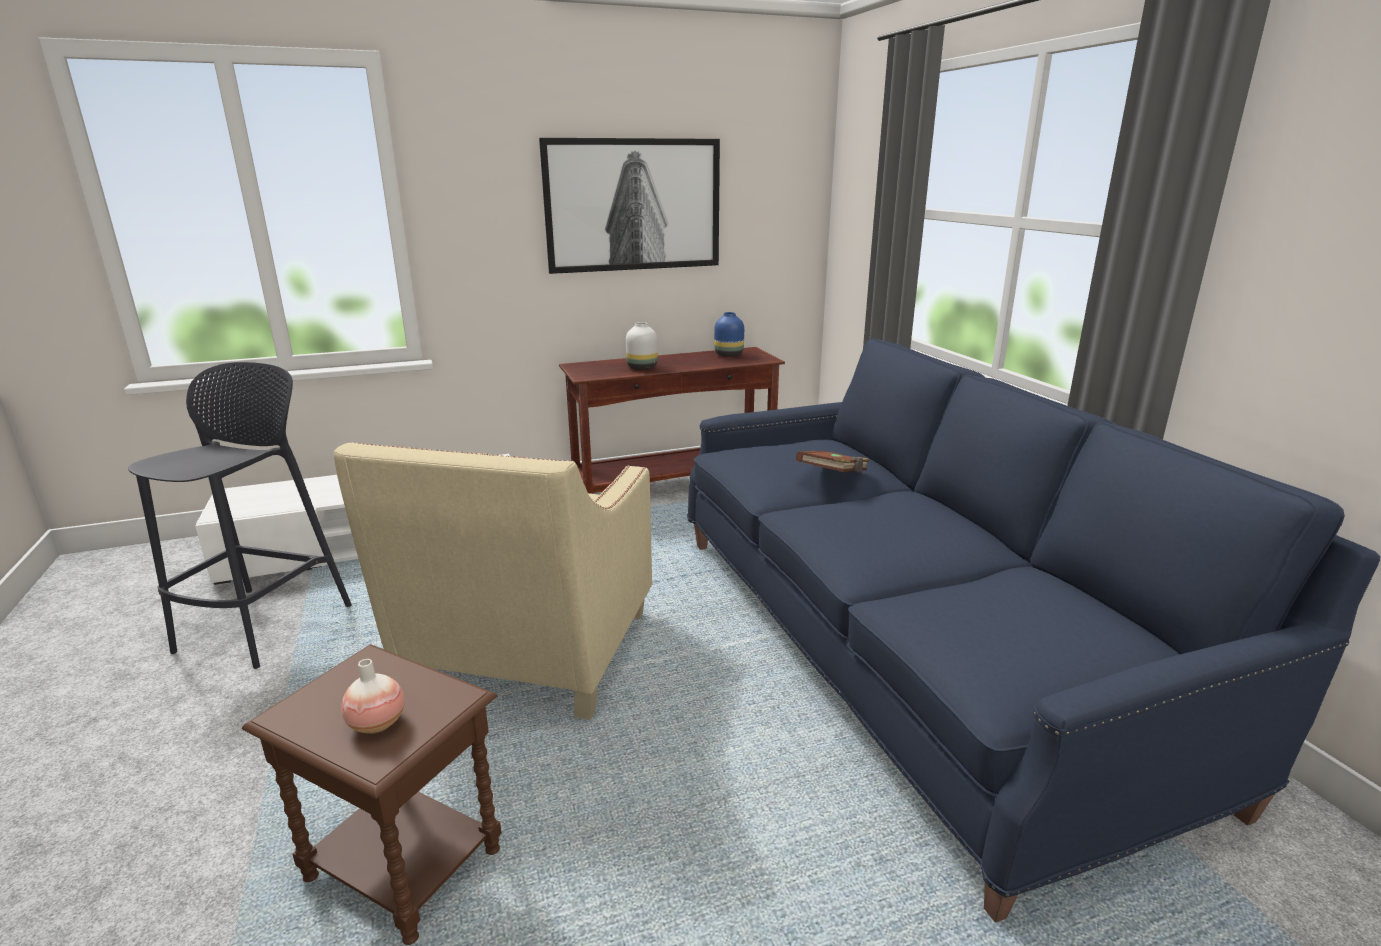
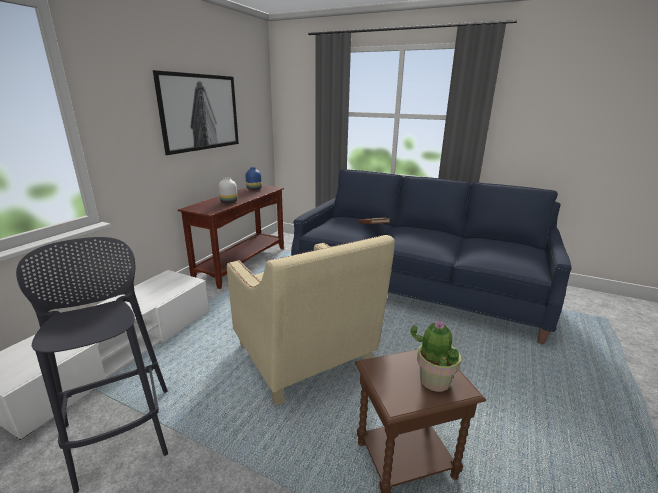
camera: 45 degrees left, 0 degrees up
vase [341,659,405,734] -> potted plant [410,320,461,392]

